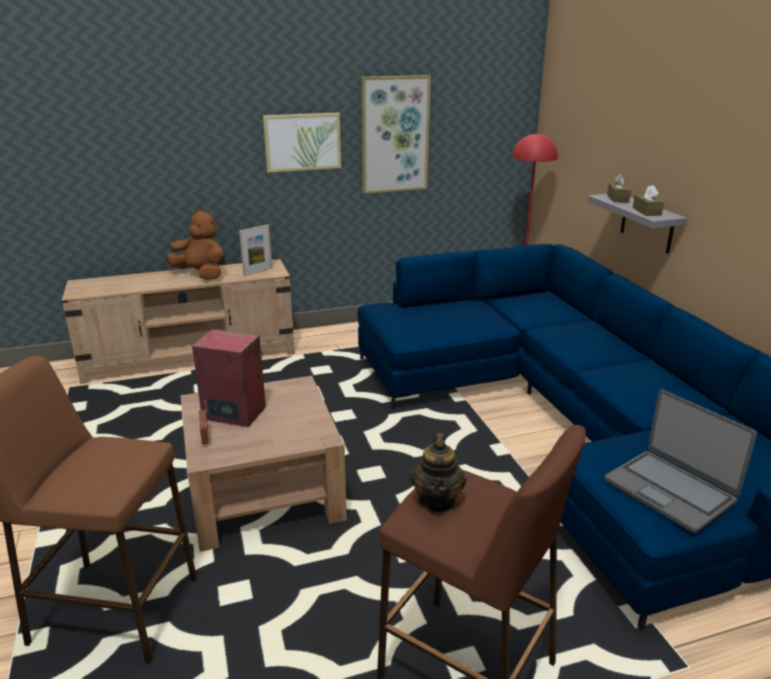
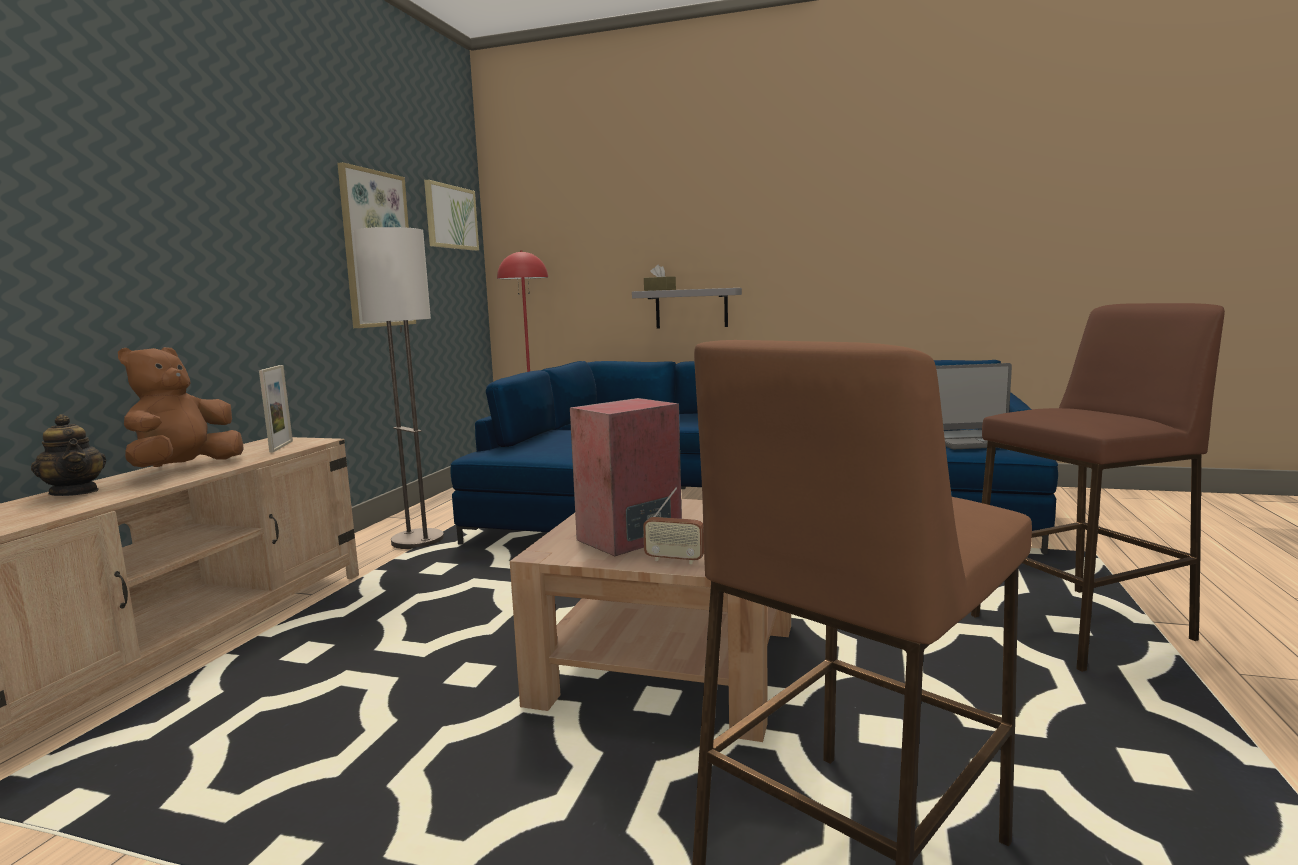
camera: 55 degrees left, 15 degrees down
brown plush toy [165,209,223,280] -> brown plush toy turned 45 degrees counterclockwise [118,347,244,468]
picture [263,113,341,173] -> picture moved to [424,180,479,251]
teapot [410,433,467,512] -> teapot moved to [31,414,106,496]
brown tissue box [633,185,664,216] -> none
none -> floor lamp [353,227,444,549]

